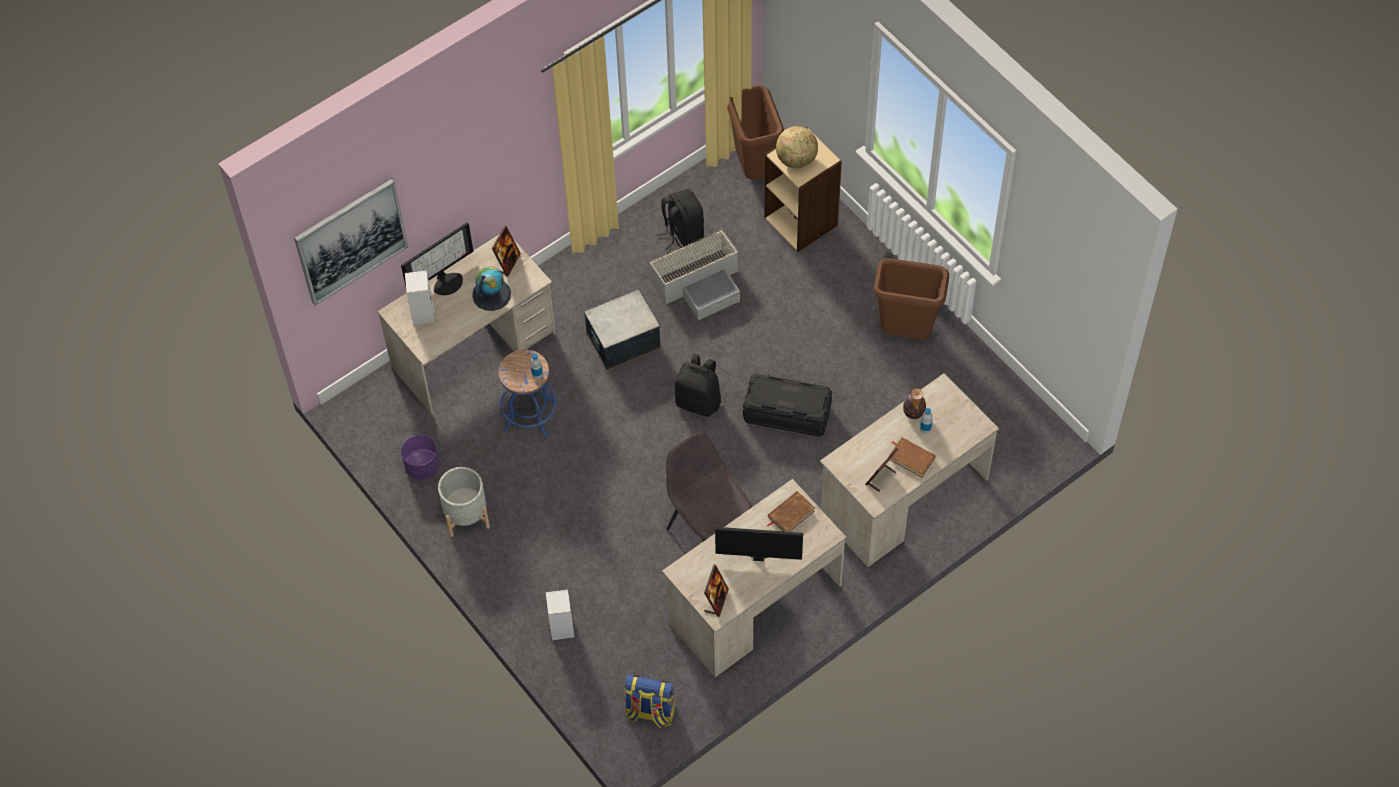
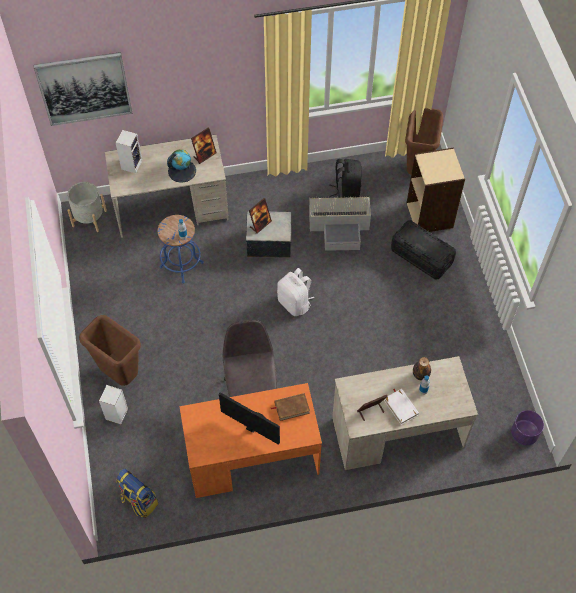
camera: 25 degrees right, 0 degrees up
monitor [401,222,473,295] -> none
purple planter [401,435,440,480] -> purple planter moved to [511,410,544,445]
grey planter [438,467,490,537] -> grey planter moved to [67,182,107,232]
beige desk [662,479,847,677] -> orange desk [179,383,322,498]
black backpack [674,354,721,417] -> white backpack [277,268,314,316]
picture frame [704,565,729,617] -> picture frame moved to [249,198,272,234]
black storage box [743,373,832,437] -> black storage box moved to [391,220,456,280]
globe [776,126,818,169] -> none
brown trash can [874,258,949,339] -> brown trash can moved to [79,315,141,386]
brown book [889,437,936,477] -> white book [384,389,419,425]

